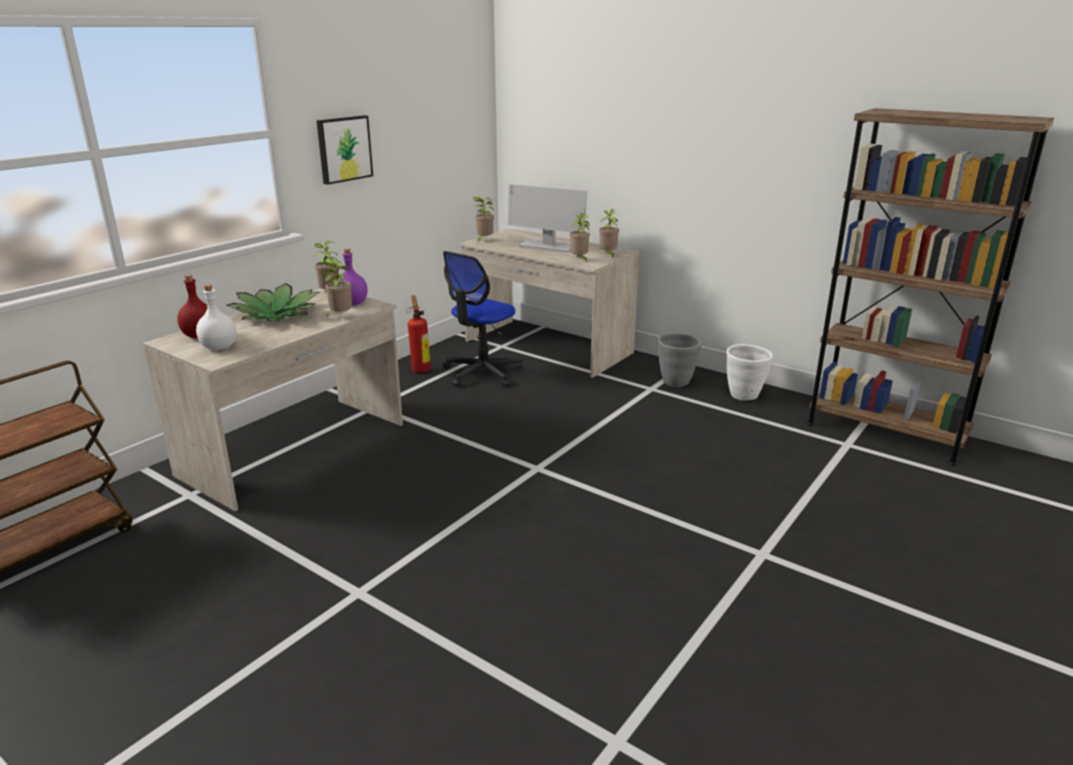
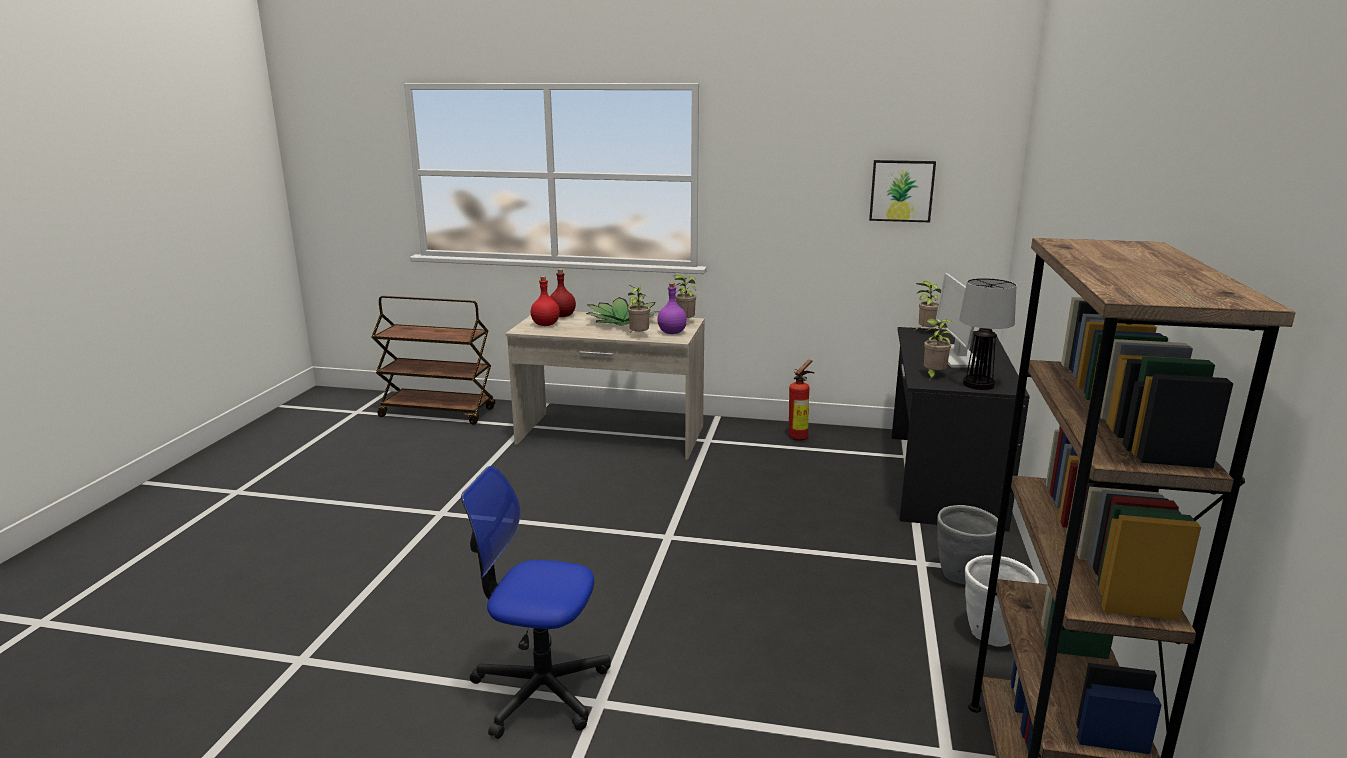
camera: 65 degrees right, 5 degrees down
white bottle [196,285,236,350] -> red bottle [531,276,560,326]
picture [316,115,373,185] -> picture moved to [869,160,936,222]
office chair [443,251,523,387] -> office chair moved to [461,466,611,739]
beige desk [459,228,639,378] -> black desk [892,327,1030,532]
potted plant [599,209,619,258] -> table lamp [959,278,1017,390]

